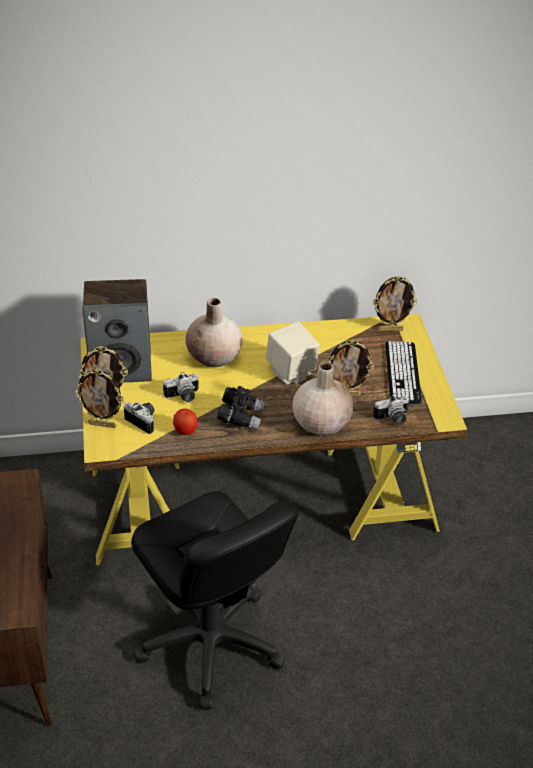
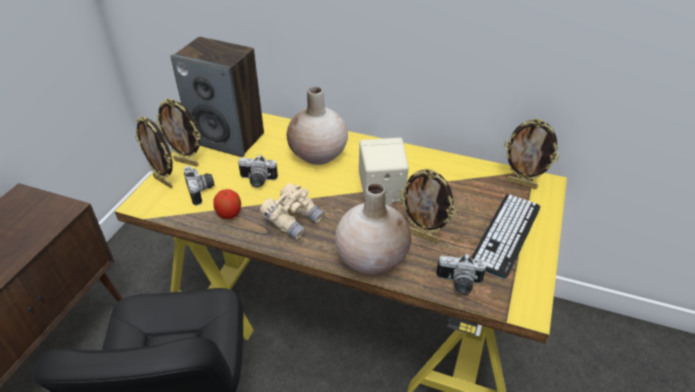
camera: 30 degrees right, 0 degrees up
black binoculars [217,386,265,431] -> beige binoculars [260,183,324,240]

